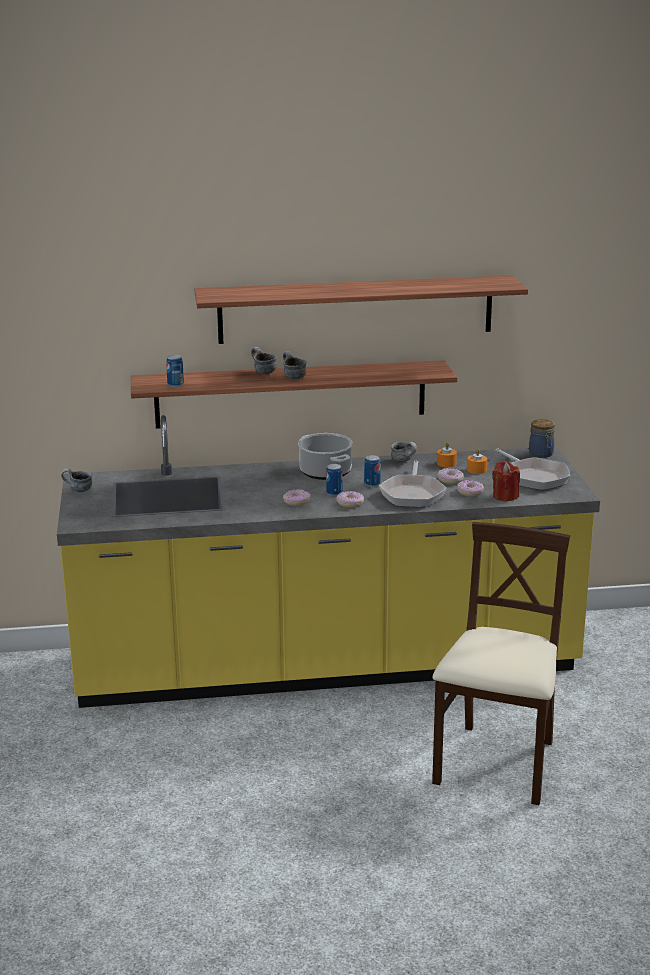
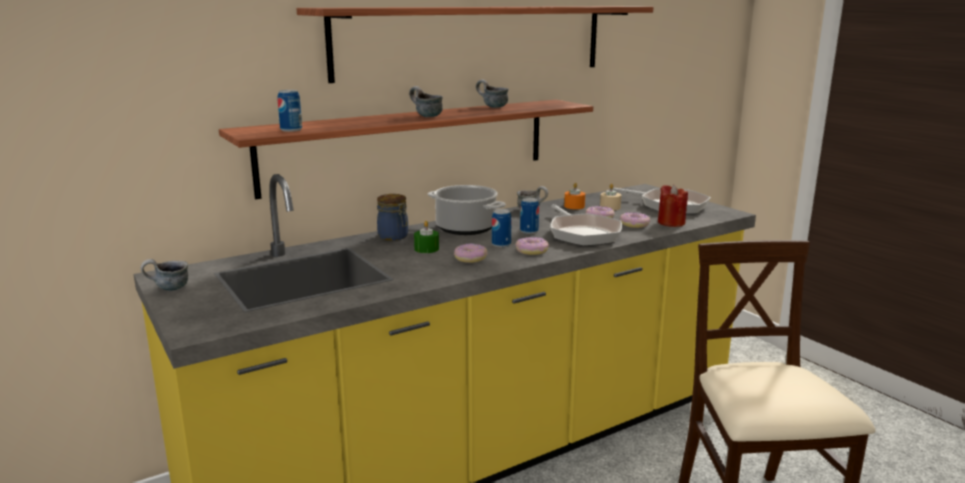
camera: 25 degrees left, 5 degrees down
mug [251,347,277,374] -> mug moved to [476,80,509,108]
orange candle [467,448,487,474] -> beige candle [600,184,621,210]
jar [529,419,555,458] -> jar moved to [377,194,408,241]
none -> green candle [414,221,439,253]

